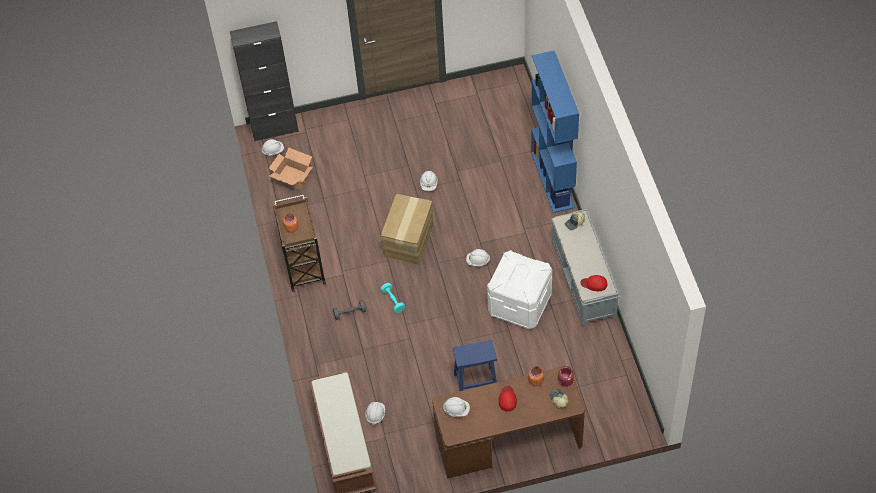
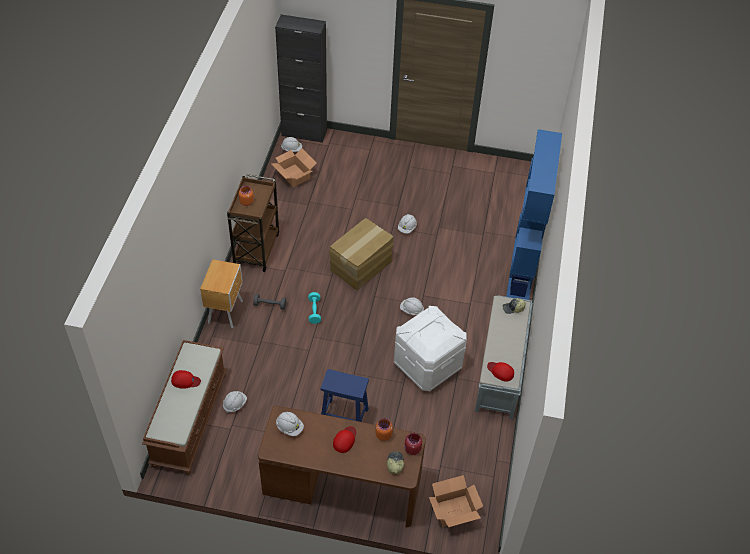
camera: 20 degrees right, 5 degrees down
none -> red cap [171,370,201,389]
none -> brown nightstand [200,259,243,328]
none -> cardboard box [429,475,483,527]

